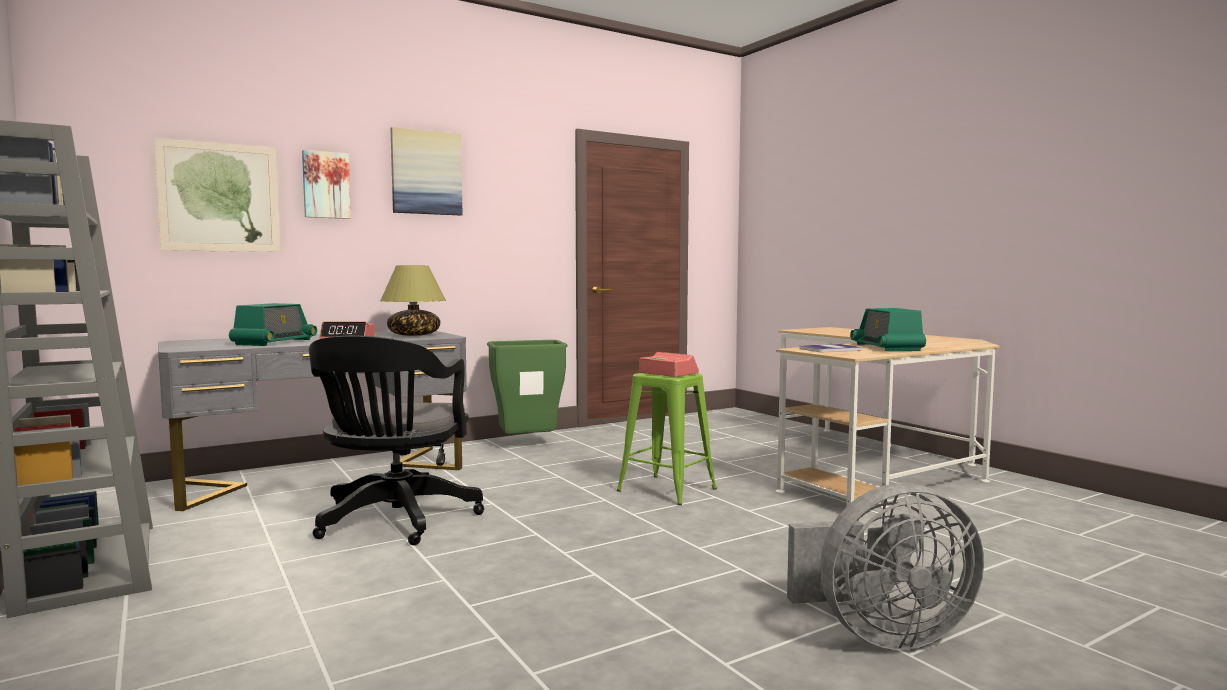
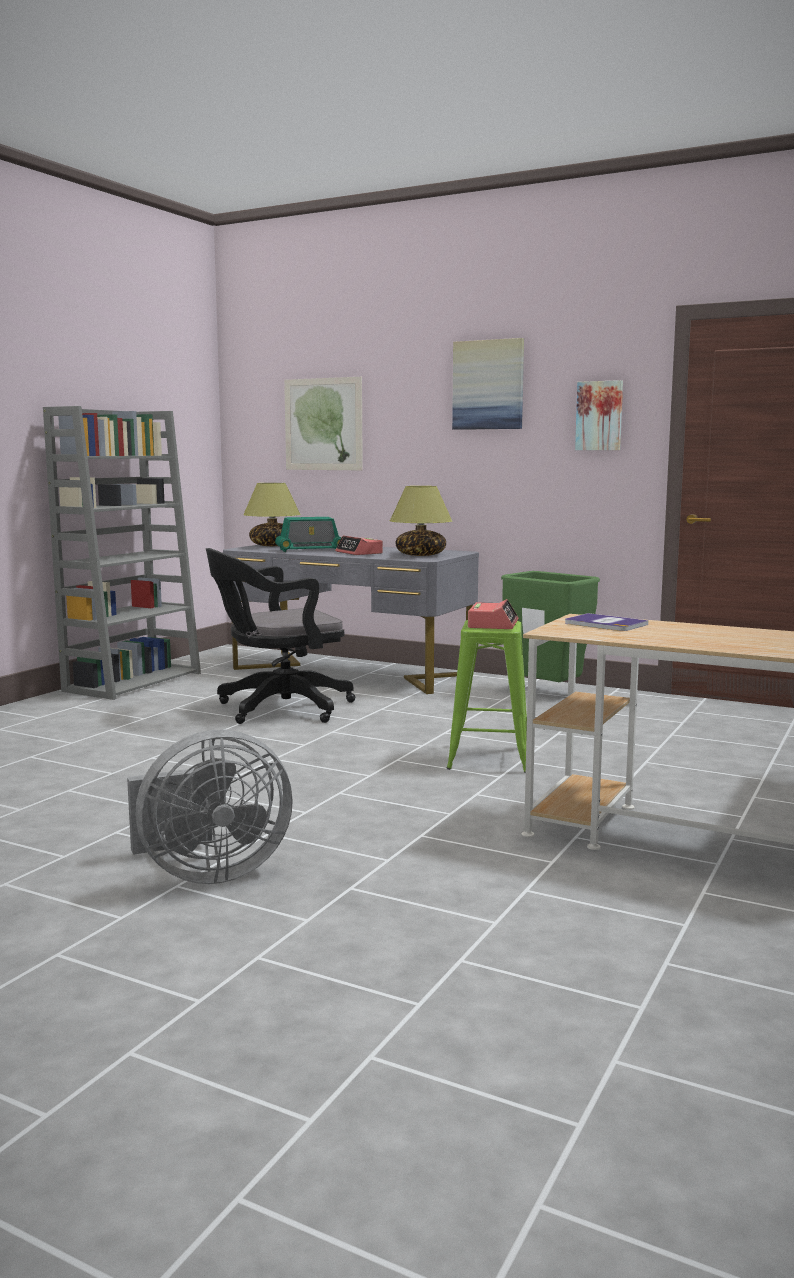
camera: 60 degrees right, 5 degrees up
picture [302,150,351,219] -> picture moved to [575,380,623,450]
grey fan [787,483,984,650] -> grey fan turned 75 degrees counterclockwise [127,729,293,884]
radio [850,308,926,351] -> none
none -> table lamp [243,483,301,546]

